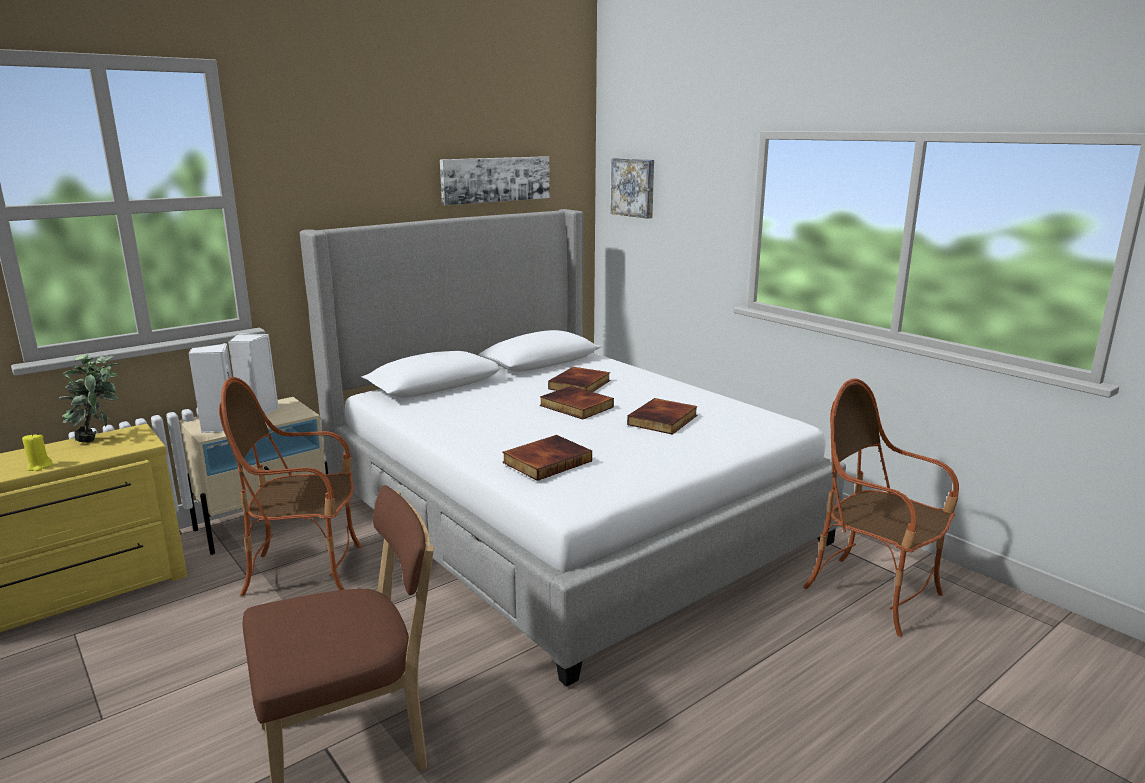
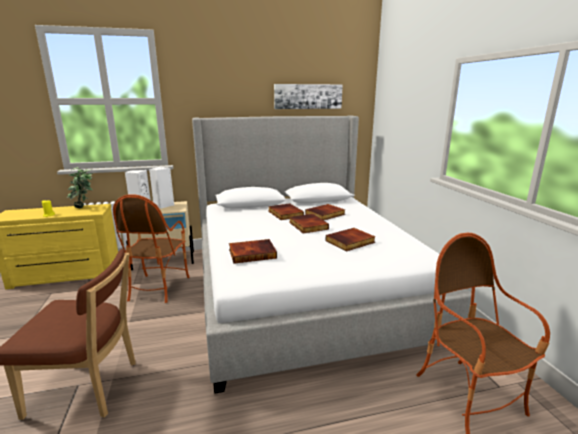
camera: 25 degrees right, 0 degrees up
armchair [219,377,361,596] -> armchair turned 105 degrees counterclockwise [113,194,190,303]
picture [611,158,654,219] -> none
none -> book [268,203,304,220]

